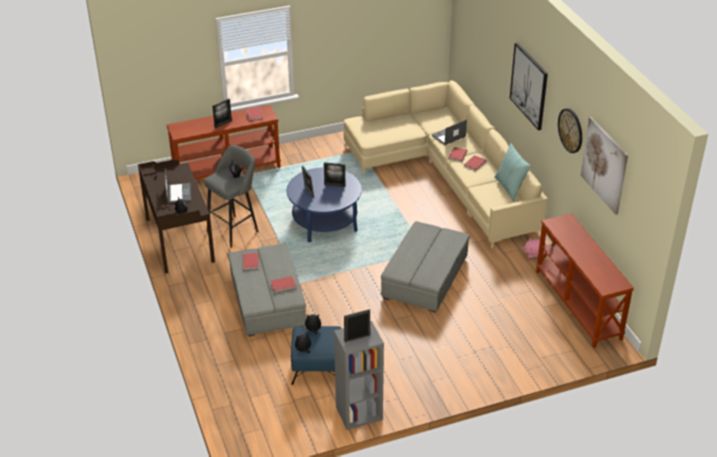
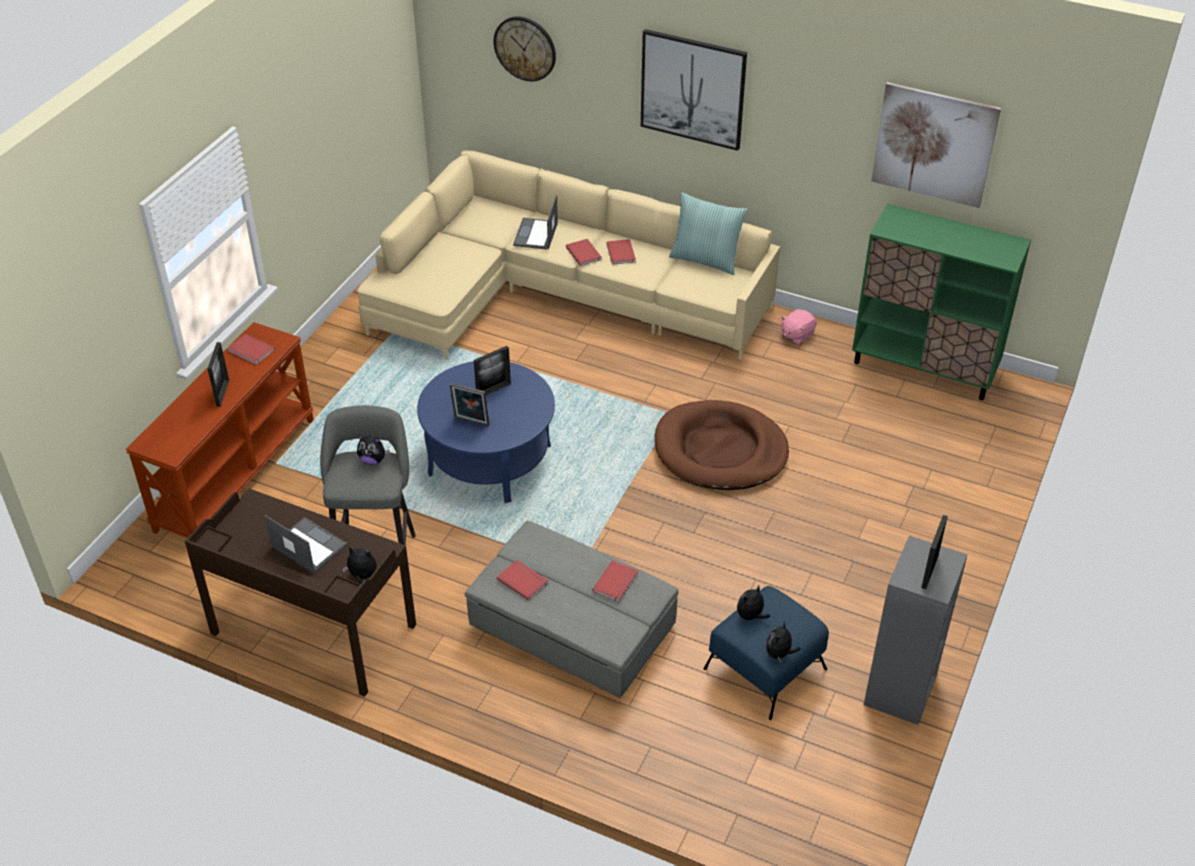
camera: 45 degrees left, 5 degrees up
grey ottoman [381,221,470,312] -> brown dog bed [655,400,789,490]
brown console table [536,213,634,348] -> green cabinet [852,204,1031,400]
wall clock [558,108,582,153] -> wall clock moved to [493,16,556,81]

